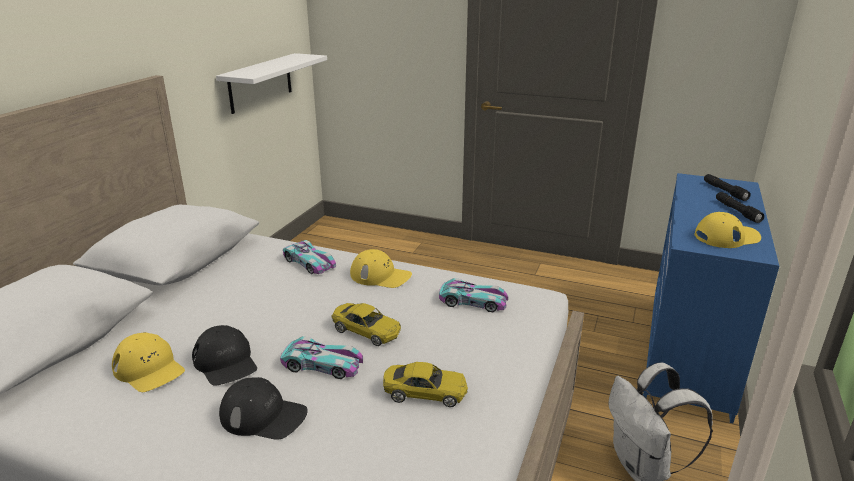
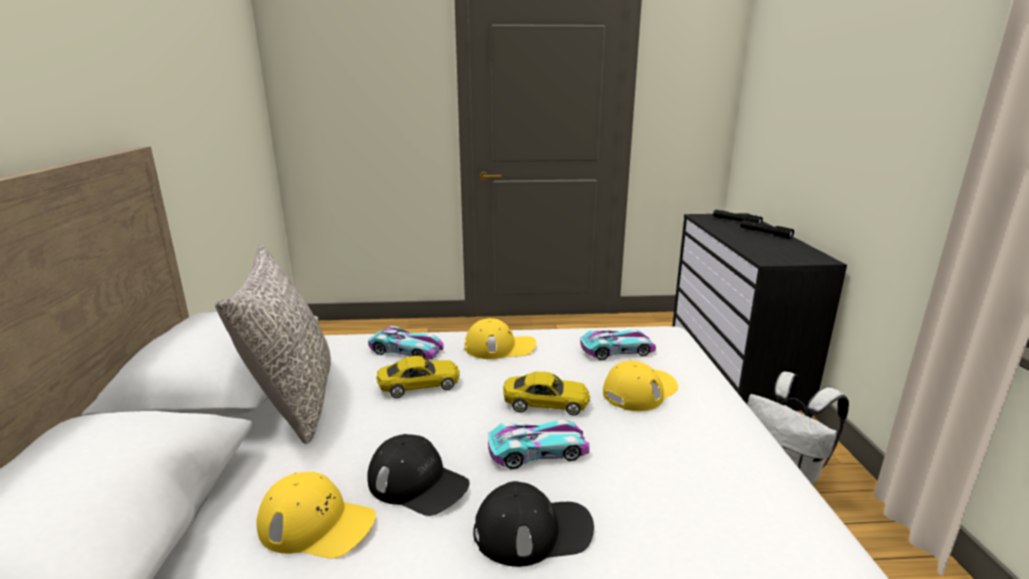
camera: 25 degrees left, 5 degrees down
white shelf [216,53,327,114] -> none
yellow toy car [383,362,468,407] -> yellow toy car moved to [376,356,460,398]
blue dresser [643,173,779,423] -> black dresser [672,213,847,414]
yellow cap [695,212,761,248] -> yellow cap moved to [603,360,678,411]
none -> grey pillow [215,244,331,444]

